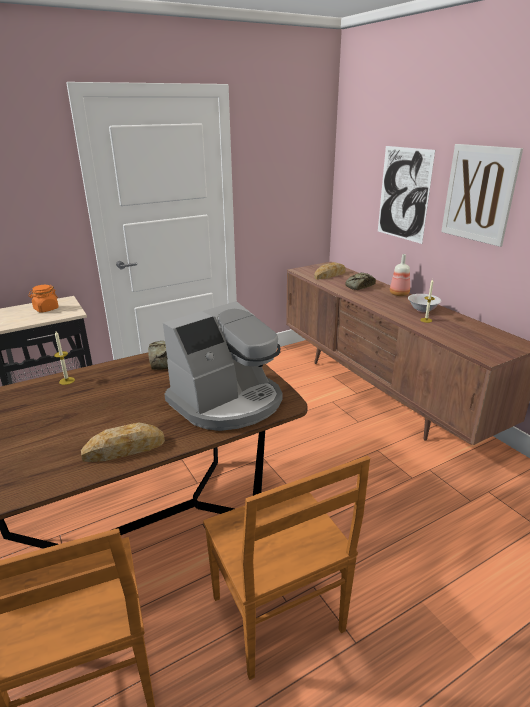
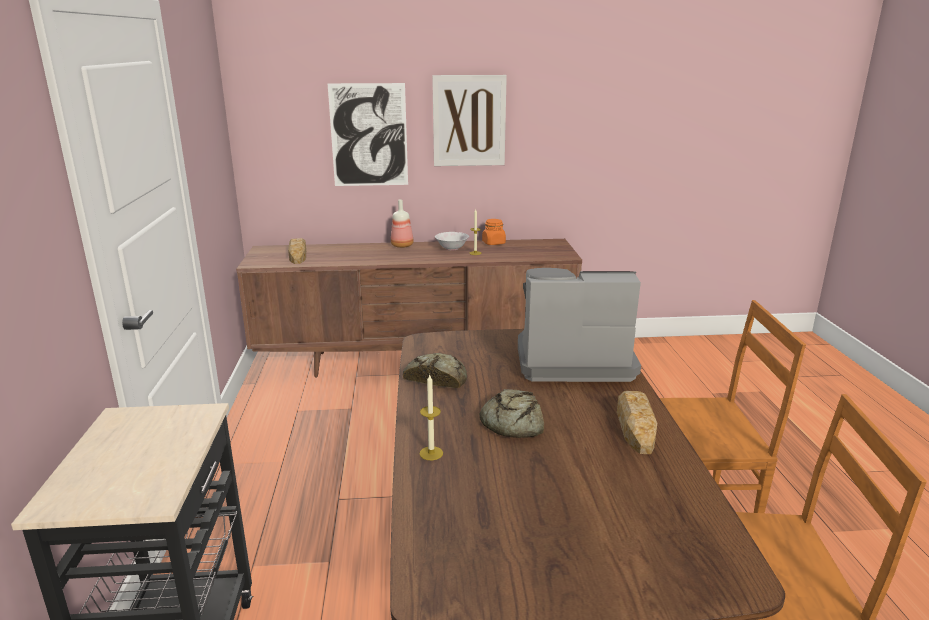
camera: 65 degrees left, 5 degrees down
orange jar [28,285,59,312] -> orange jar moved to [482,219,506,245]
coffee machine [163,301,282,431] -> coffee machine turned 75 degrees counterclockwise [518,268,641,382]
bread [345,273,376,290] -> bread moved to [479,389,544,438]

